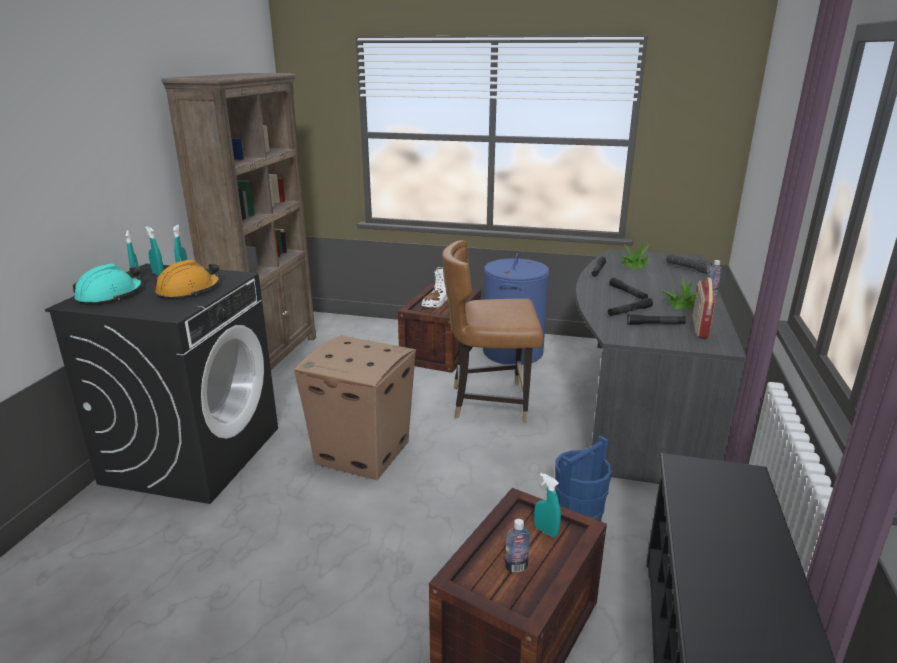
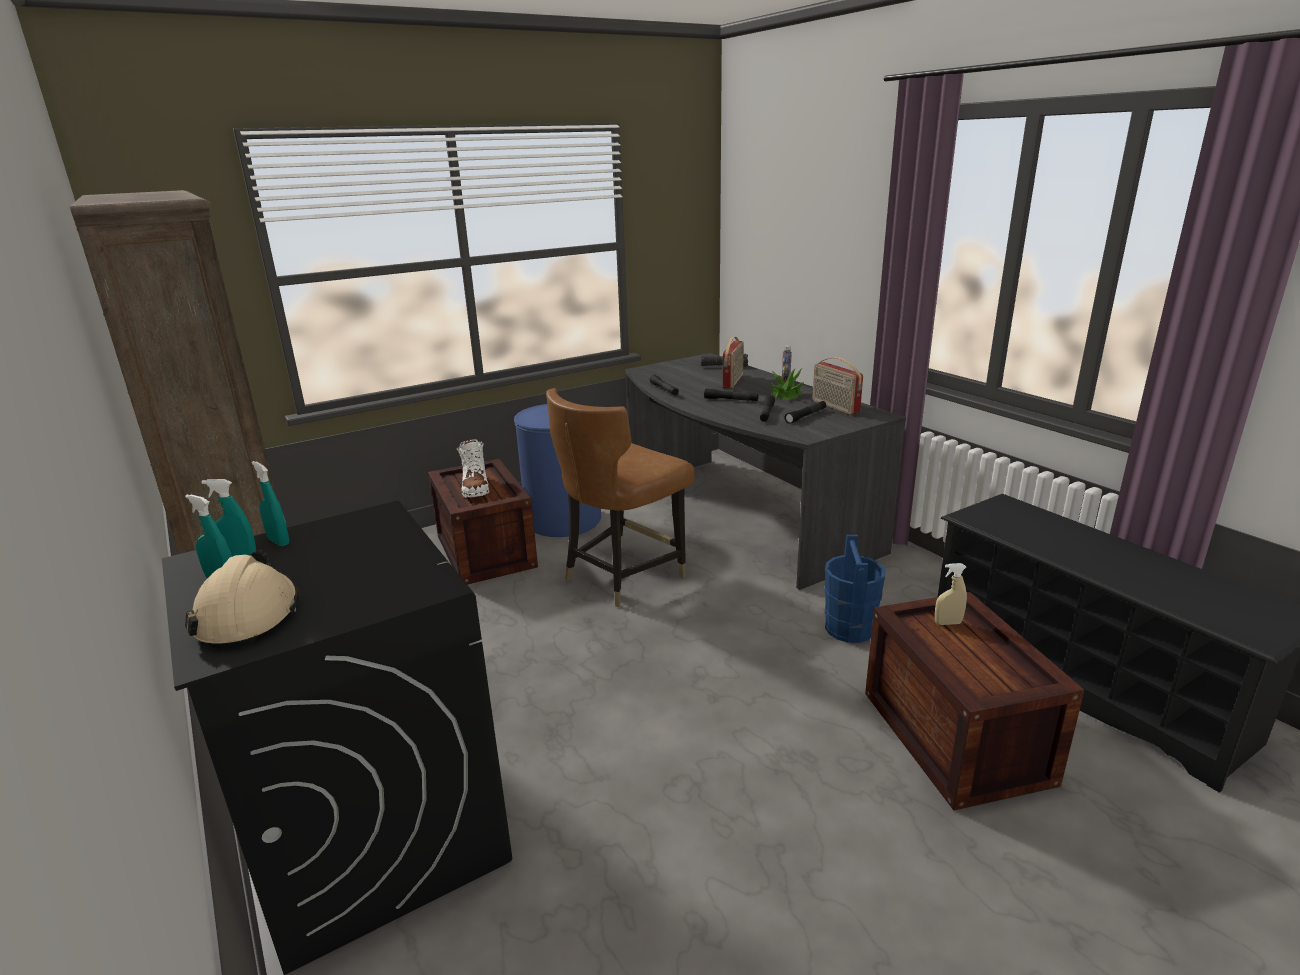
camera: 45 degrees left, 0 degrees up
turquoise hard hat [73,263,143,306] -> beige hard hat [185,550,299,649]
orange hard hat [155,259,220,300] -> none
cardboard box [294,336,416,480] -> none
bottle [505,519,531,572] -> none
turquoise spray bottle [534,473,561,537] -> beige spray bottle [935,563,967,625]
potted plant [622,244,650,269] -> none
none -> radio [723,337,744,388]

